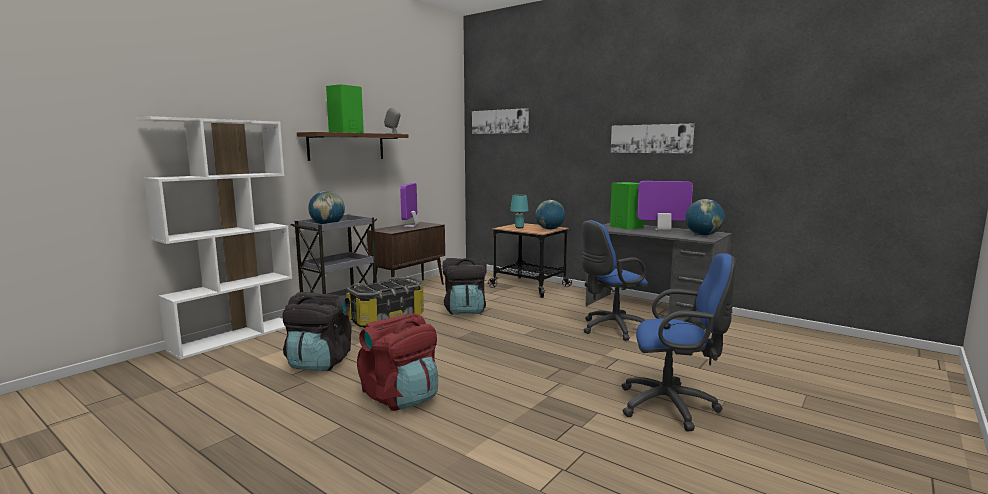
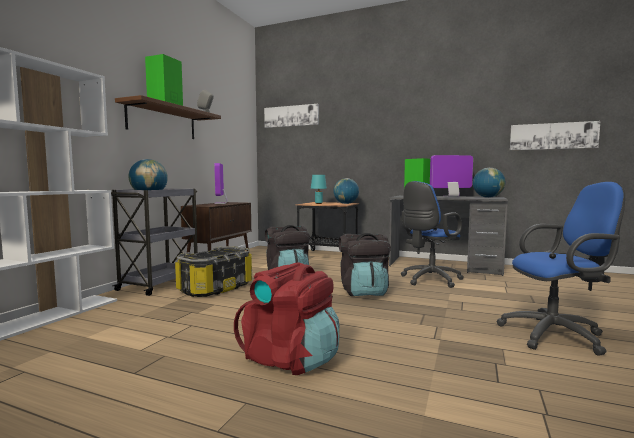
camera: 15 degrees left, 5 degrees down
black backpack [283,292,352,371] -> black backpack moved to [339,233,391,296]
picture [611,123,695,153] -> picture moved to [510,121,600,150]

